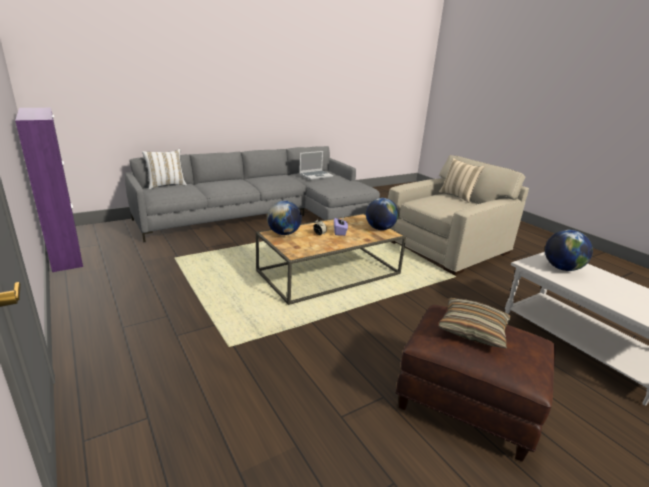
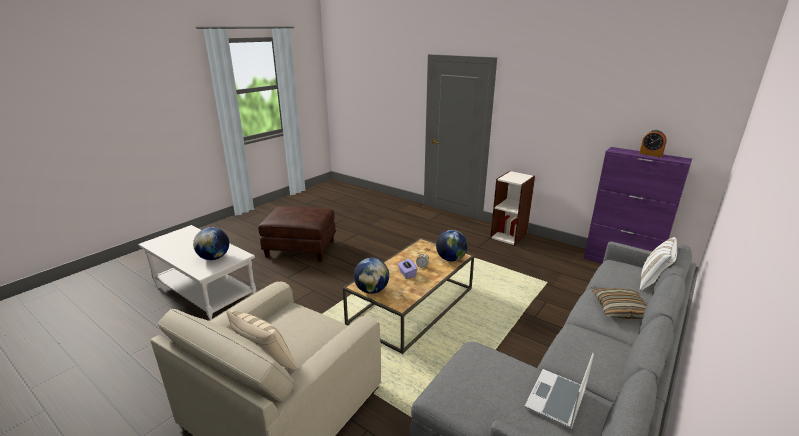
camera: 160 degrees right, 0 degrees up
pillow [439,298,511,349] -> pillow moved to [591,288,647,319]
none -> bookcase [490,171,535,246]
none -> alarm clock [639,130,667,157]

